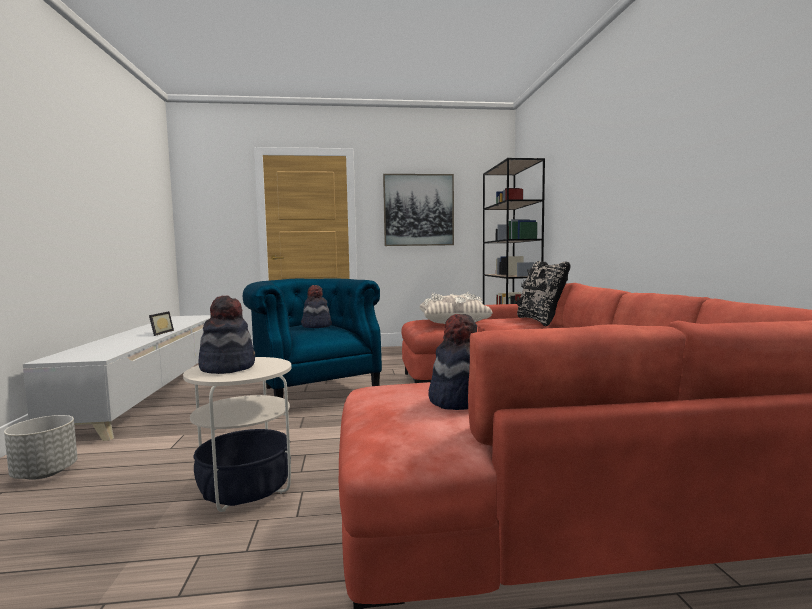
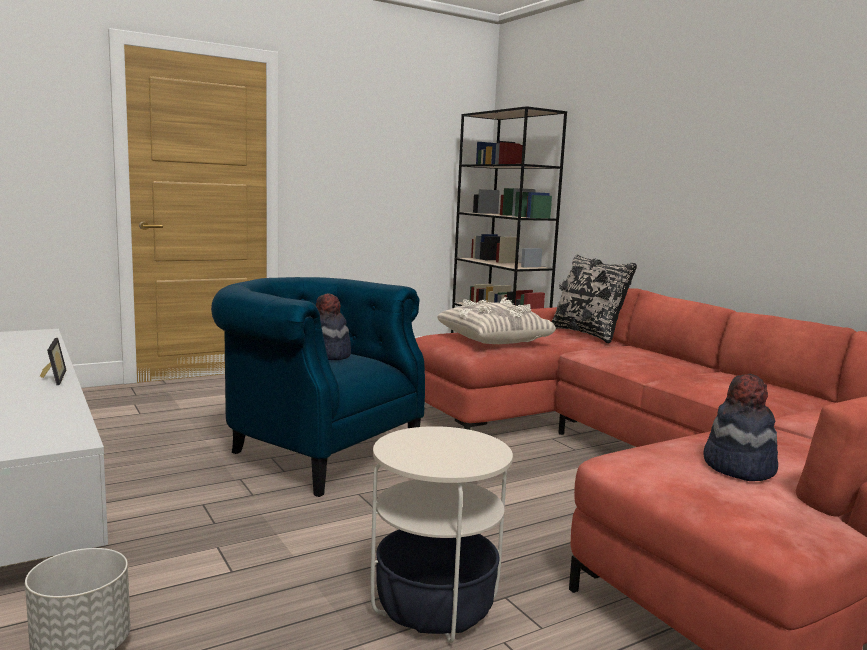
camera: 25 degrees left, 5 degrees up
hat [198,296,255,374] -> none
picture [383,174,454,246] -> none

